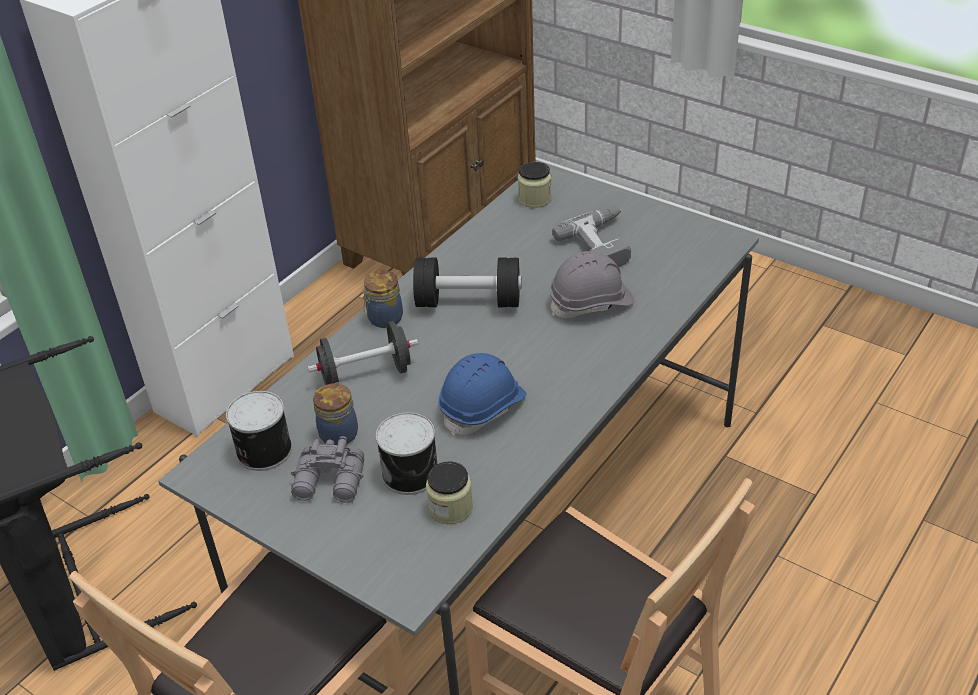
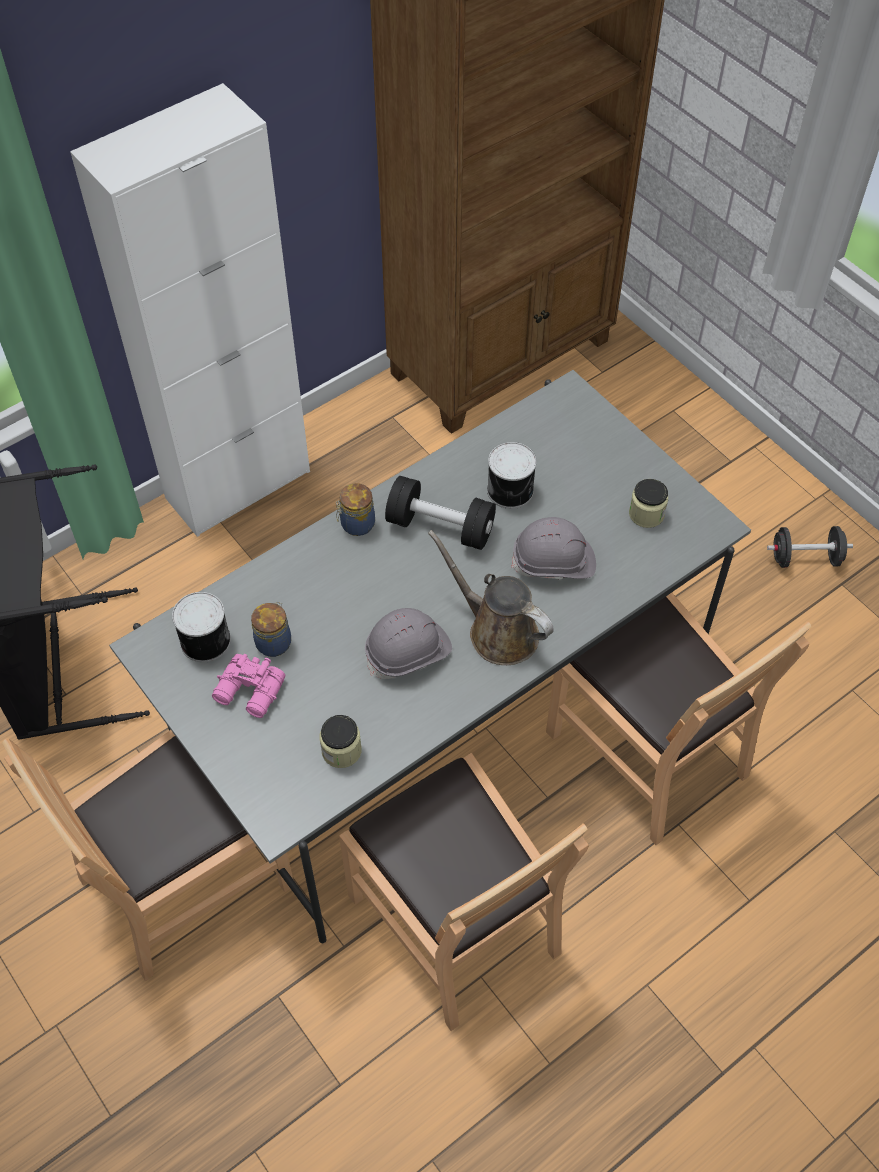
camera: 15 degrees right, 15 degrees up
grey binoculars [291,436,364,502] -> pink binoculars [212,654,286,718]
black dumbbell [308,321,418,385] -> black dumbbell moved to [767,526,853,568]
can [376,412,437,495] -> can moved to [487,442,536,509]
blue hard hat [438,353,527,436] -> grey hard hat [365,608,452,679]
jar [518,162,552,208] -> jar moved to [629,479,668,528]
power drill [552,207,631,267] -> none
none -> brown watering can [428,530,554,665]
none -> brown chair [546,593,812,845]

